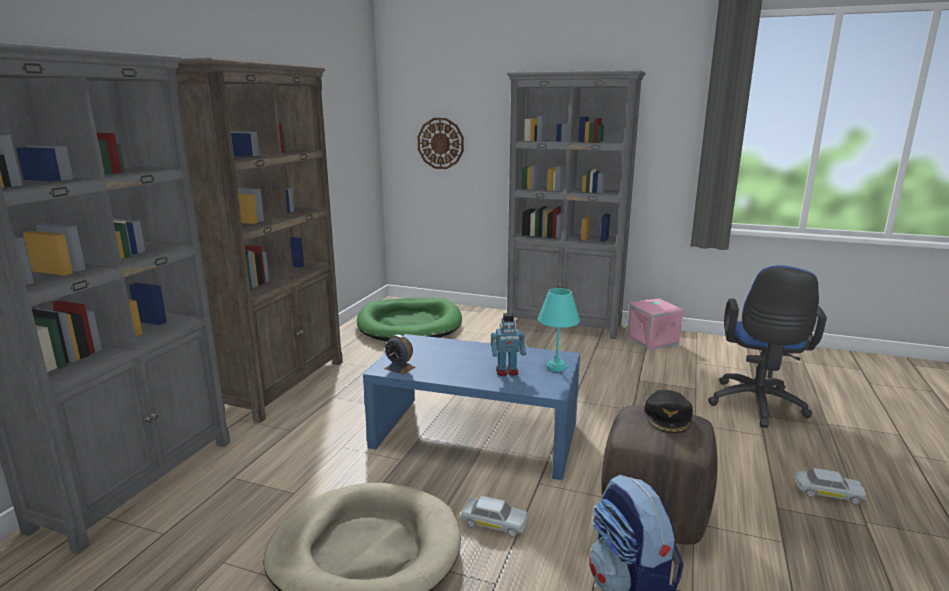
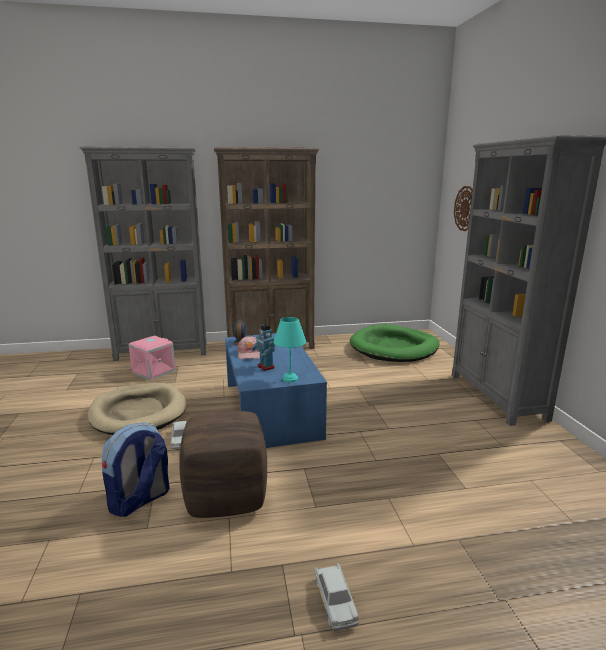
camera: 60 degrees right, 0 degrees up
pink storage box [627,298,683,350] -> pink storage box moved to [129,336,176,380]
black cap [644,390,693,434] -> none
blue office chair [708,265,827,428] -> none
none -> pink cap [237,336,260,359]

